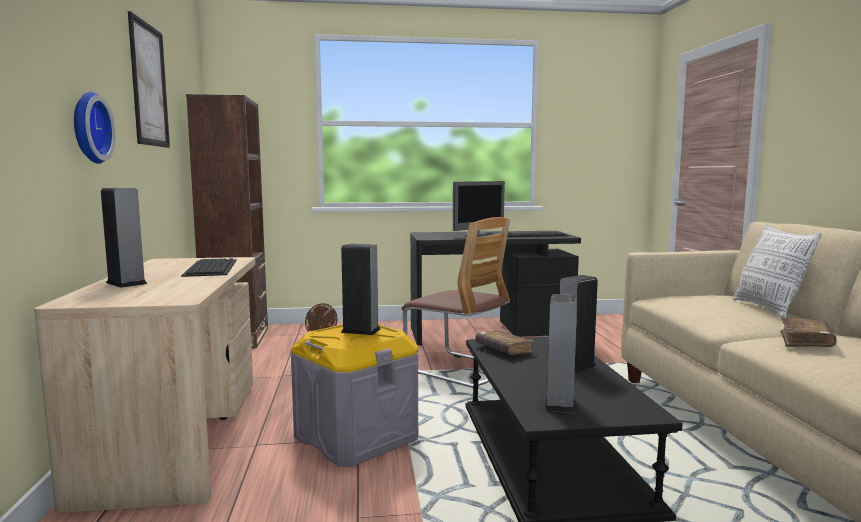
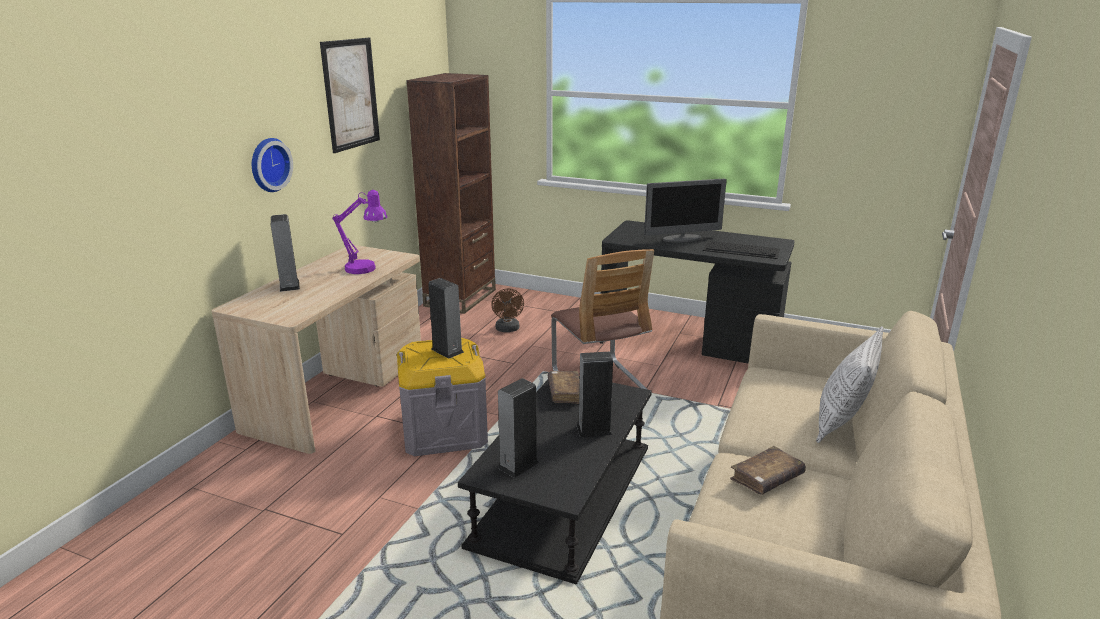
camera: 30 degrees right, 15 degrees up
keyboard [181,258,237,277] -> purple table lamp [332,190,387,274]

